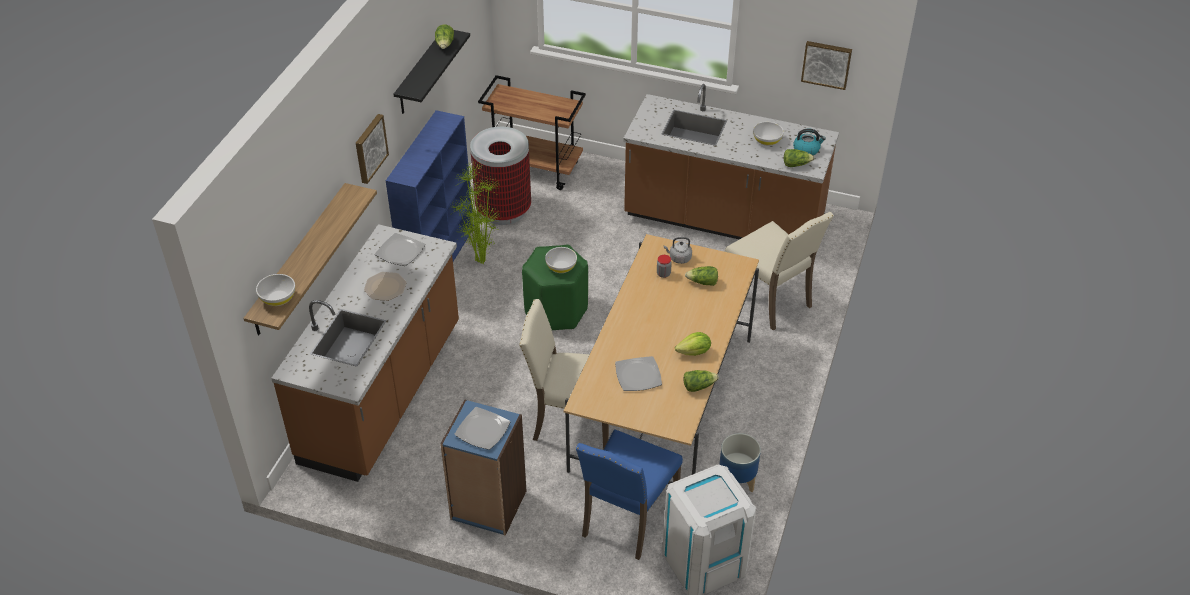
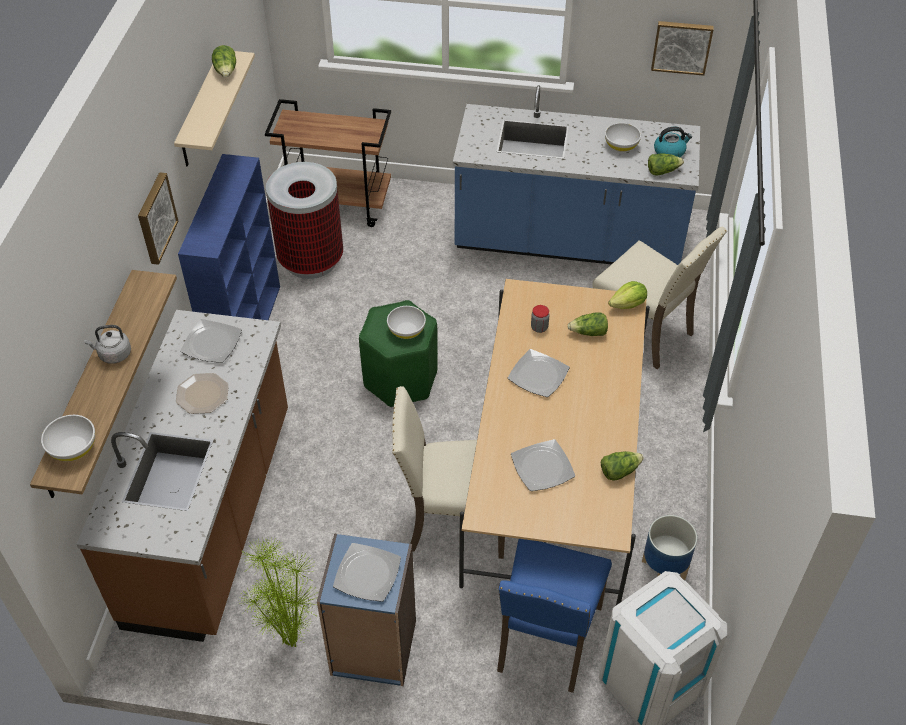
camera: 10 degrees left, 5 degrees up
black shelf [394,30,470,114] -> beige shelf [174,51,255,166]
potted plant [449,161,499,264] -> potted plant moved to [239,537,318,647]
brown counter [623,84,839,239] -> blue counter [453,85,700,265]
grey kettle [664,237,692,264] -> grey kettle moved to [84,325,131,364]
lettuce [675,332,711,356] -> lettuce moved to [608,281,647,309]
none -> plate [508,349,570,397]

